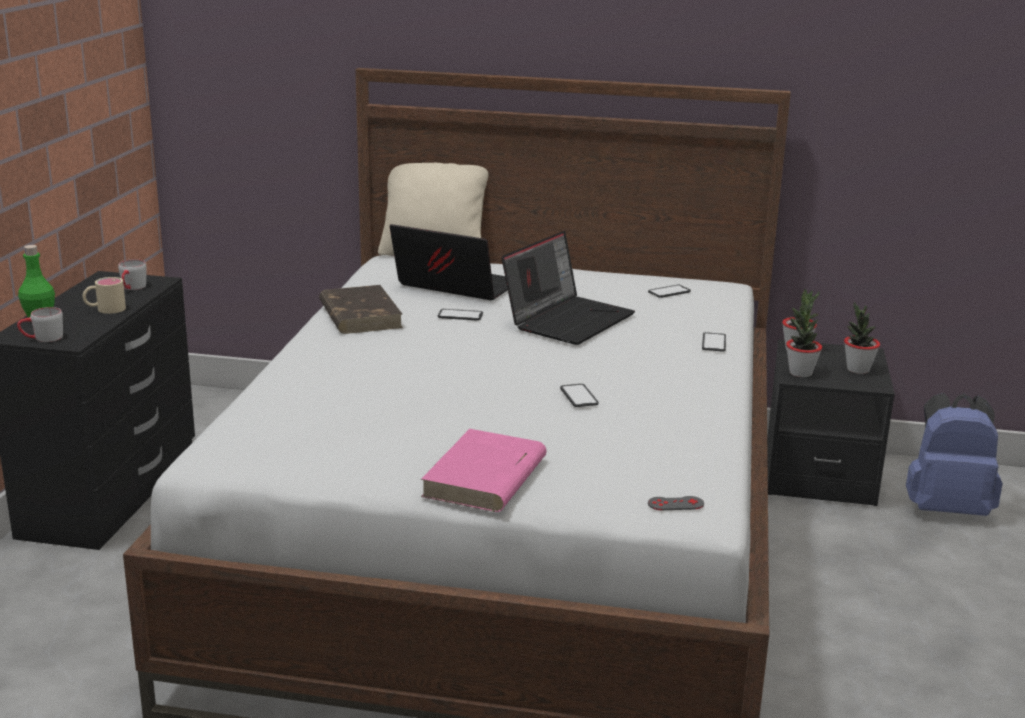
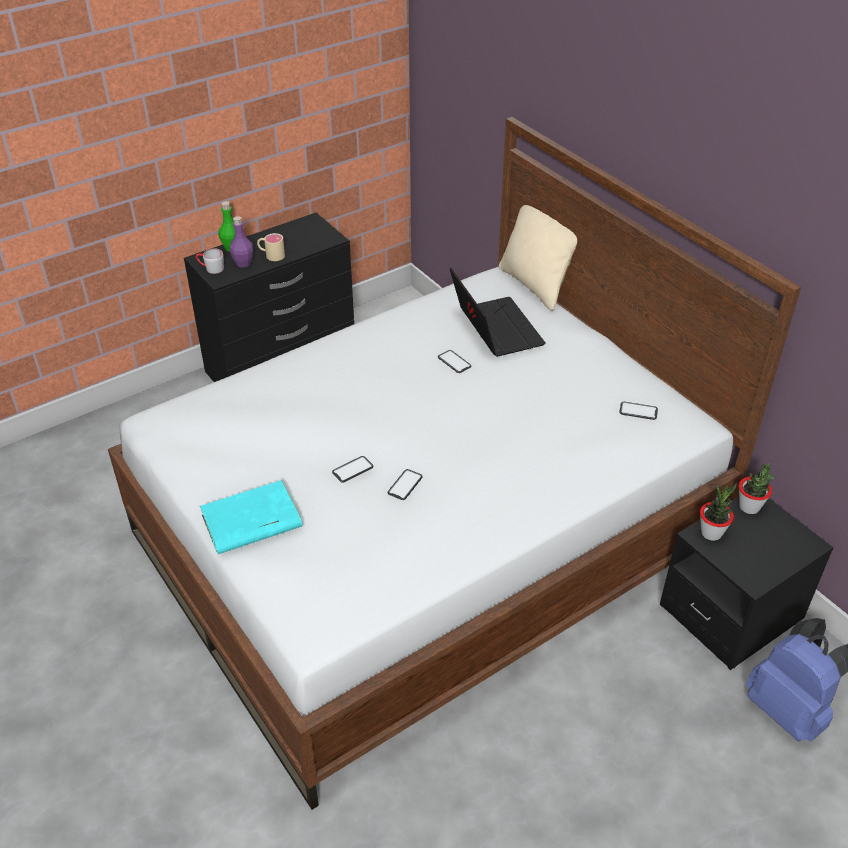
camera: 45 degrees right, 20 degrees up
grey mug [118,259,146,290] -> none
brown book [319,285,403,334] -> none
pink book [421,429,547,512] -> turquoise book [200,480,302,554]
laptop [502,231,635,345] -> none
grey game controller [648,496,704,510] -> none
phone [702,332,726,352] -> phone moved to [332,456,374,483]
potted plant [844,302,880,374] -> none
none -> purple bottle [230,216,253,268]

